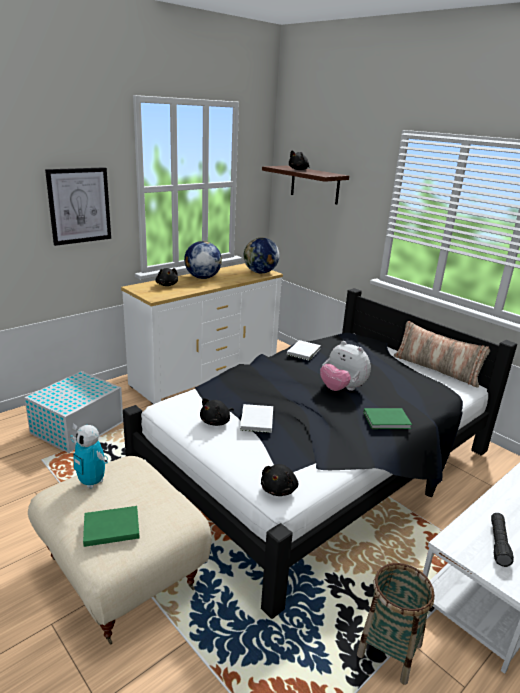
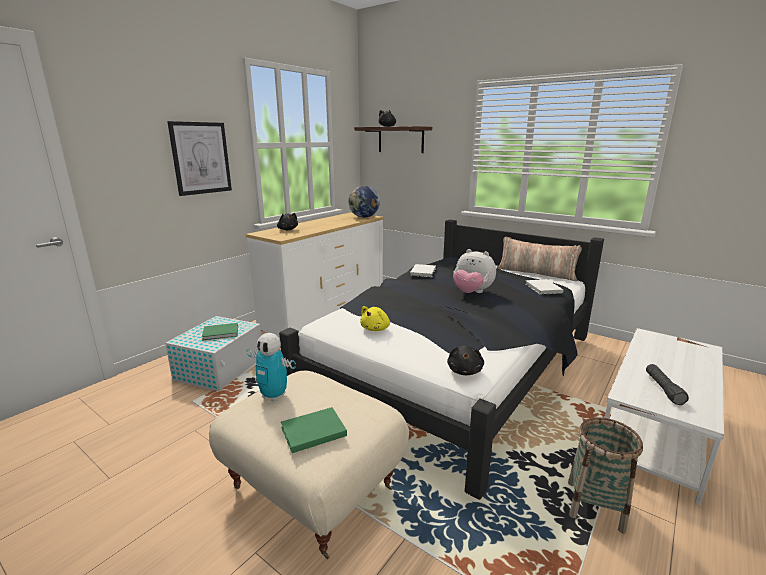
camera: 10 degrees left, 5 degrees down
globe [184,241,222,279] -> none
black plush toy [200,398,234,426] -> yellow plush toy [360,306,390,331]
white book [240,404,273,433] -> white book moved to [526,279,563,295]
green book [363,408,412,429] -> green book moved to [202,323,238,341]

